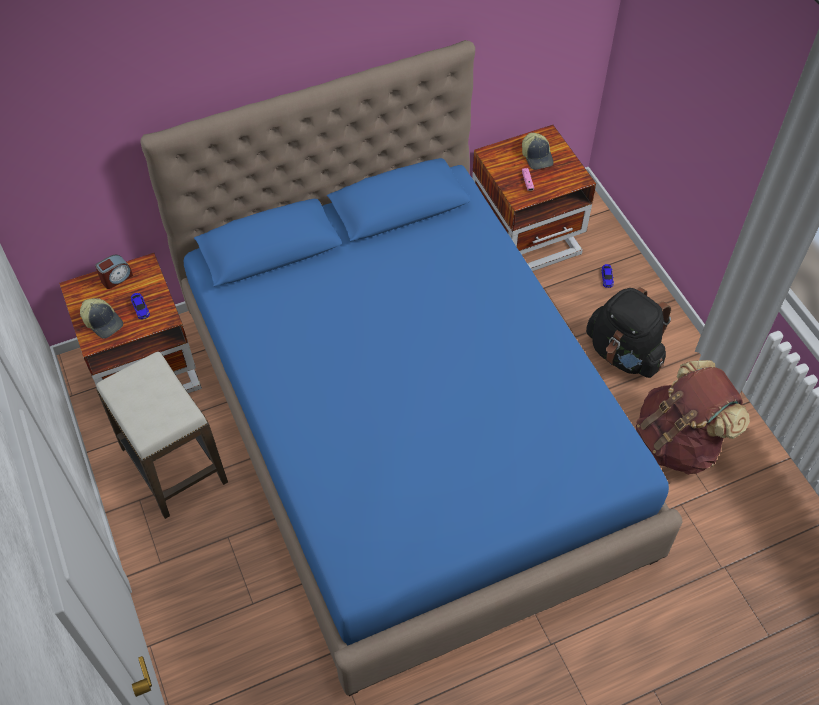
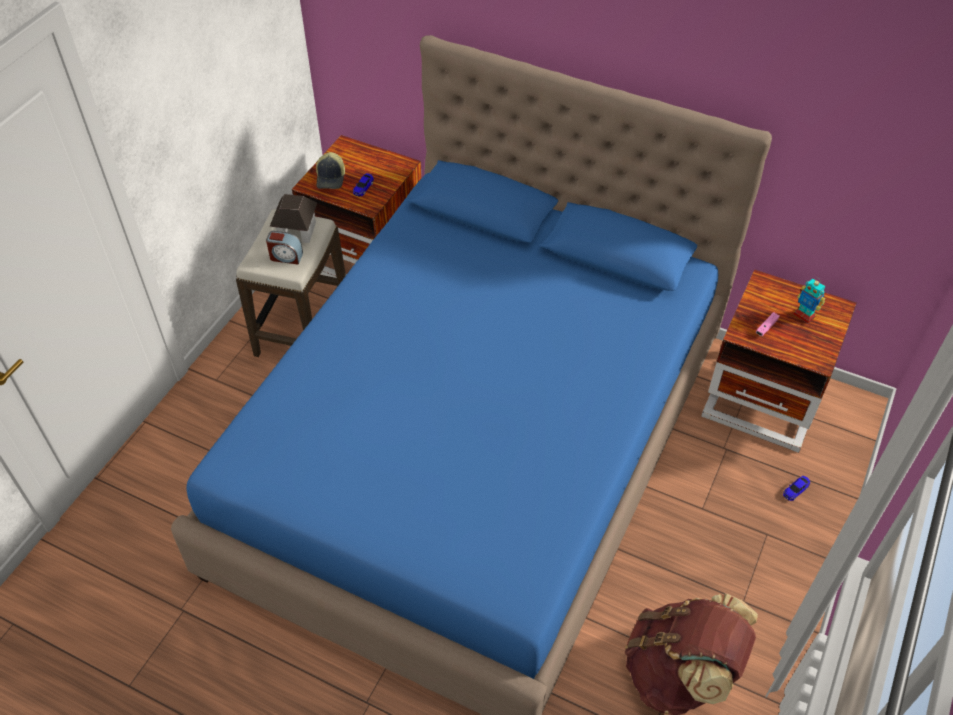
camera: 50 degrees right, 5 degrees down
alarm clock [95,255,133,289] -> alarm clock moved to [266,231,303,265]
cap [522,133,554,170] -> toy robot [794,278,825,323]
black backpack [586,287,671,378] -> none
none -> toy house [270,194,317,243]

